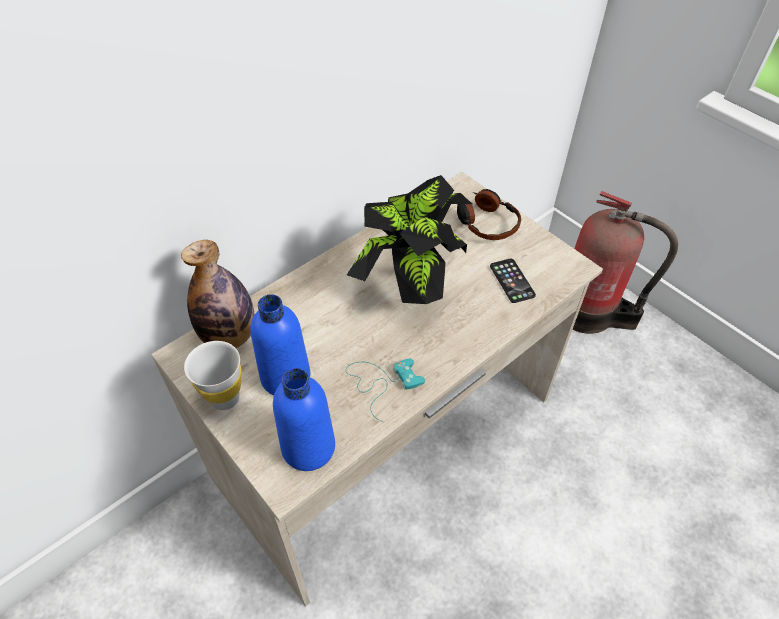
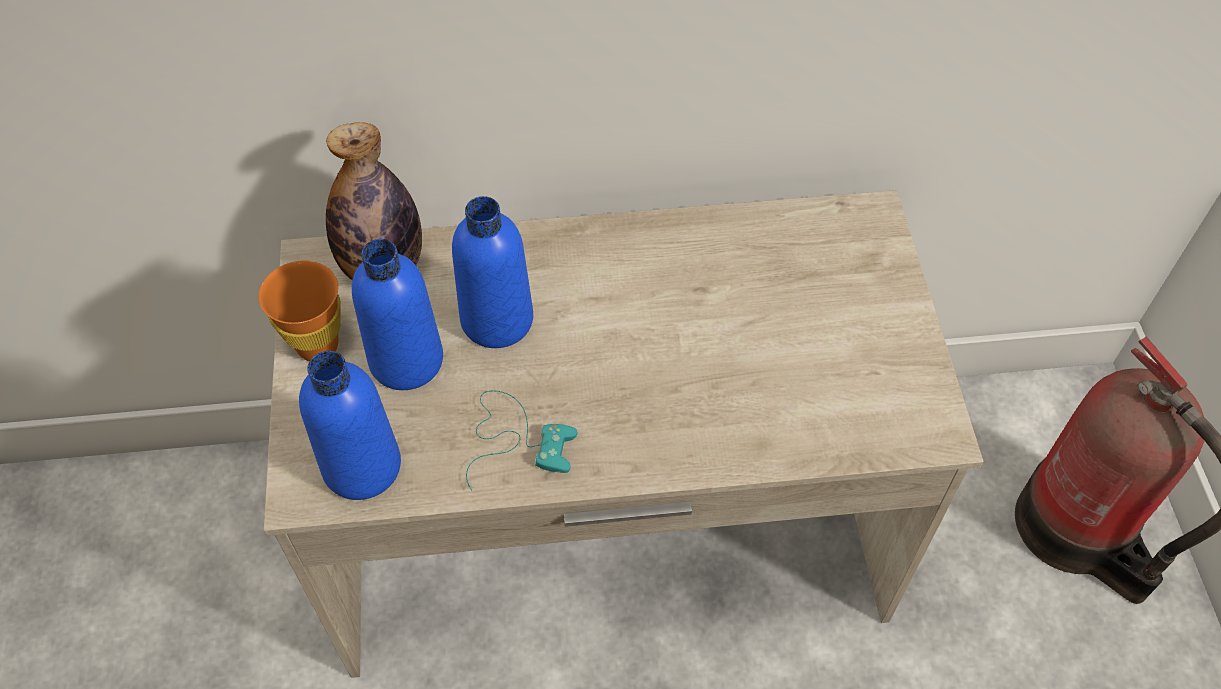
camera: 35 degrees right, 5 degrees up
white cup [184,341,242,410] -> orange cup [259,260,341,361]
potted plant [347,175,472,304] -> none
headphones [457,189,521,240] -> none
phone [490,259,536,303] -> none
none -> blue bottle [452,196,533,348]

